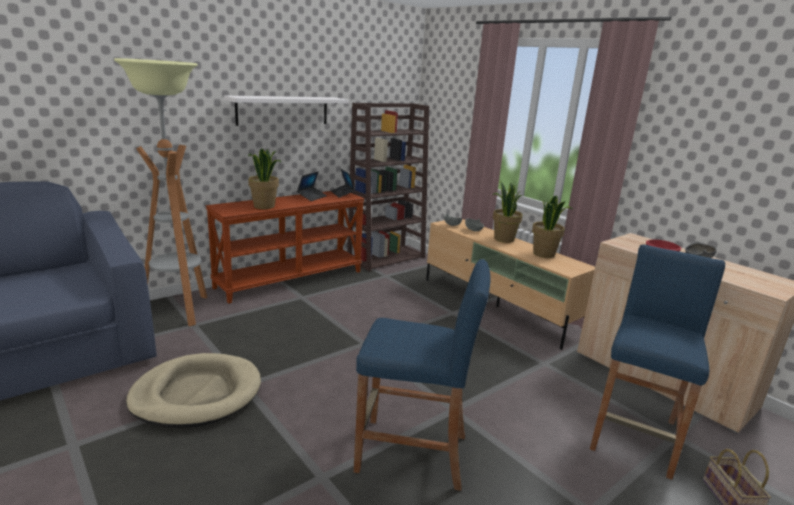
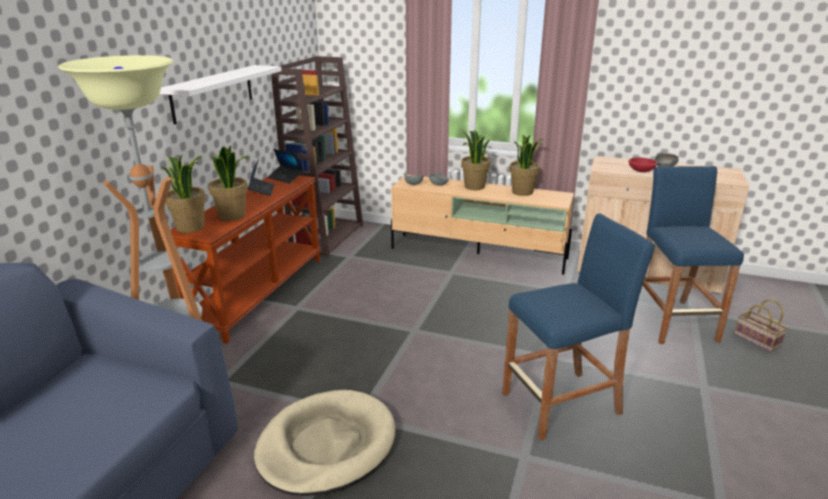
camera: 30 degrees left, 5 degrees up
none -> potted plant [162,155,206,233]

